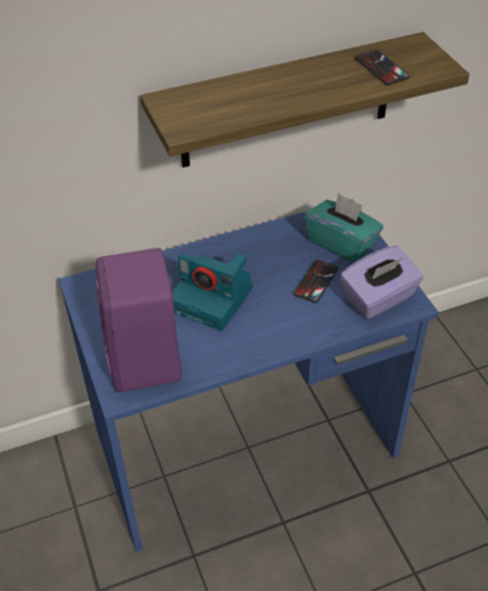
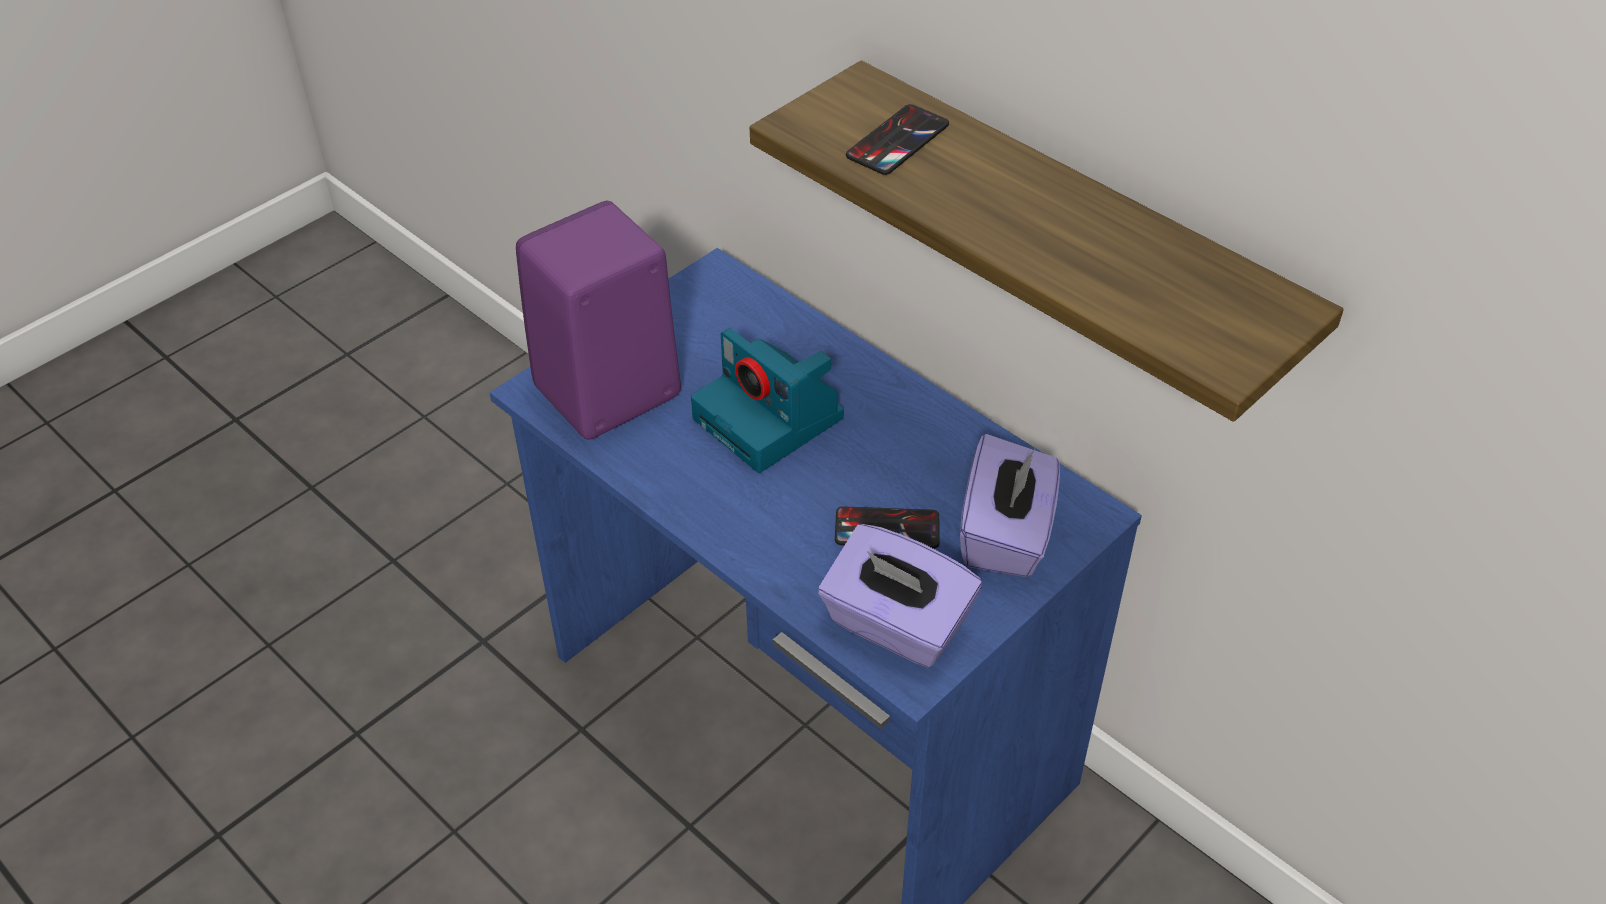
camera: 65 degrees right, 0 degrees up
camera [172,253,253,331] -> camera turned 45 degrees counterclockwise [691,328,844,473]
turquoise tissue box [304,193,383,262] -> purple tissue box [960,434,1060,577]
phone [354,49,410,85] -> phone moved to [846,104,949,175]

